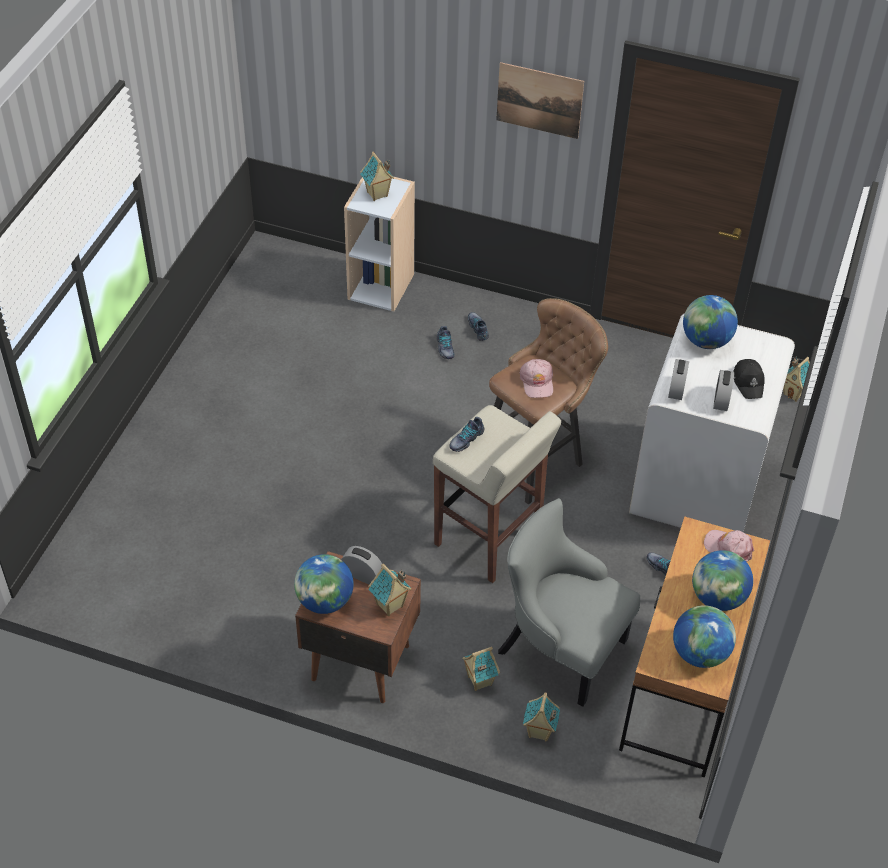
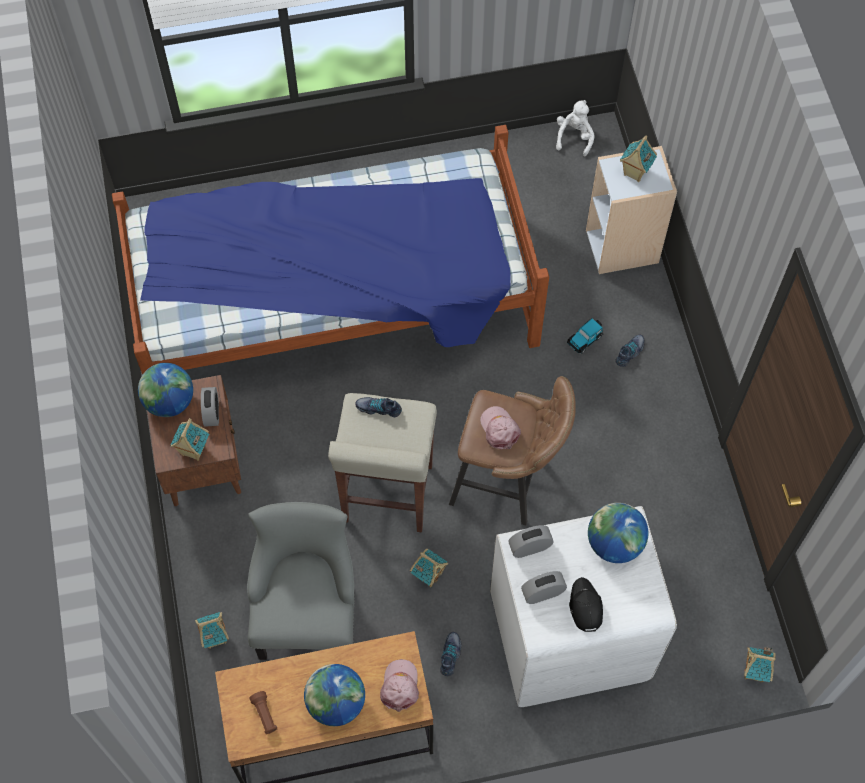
camera: 60 degrees right, 15 degrees up
shoe [436,326,455,359] -> toy car [567,318,604,354]
toy house [462,647,500,691] -> toy house moved to [410,549,448,587]
picture [496,62,584,139] -> none
pink cap [519,359,553,398] -> pink cap turned 105 degrees clockwise [480,406,521,449]
globe [673,605,736,668] -> brown flashlight [249,691,277,734]
black cap [733,359,765,399] -> black cap turned 120 degrees clockwise [569,577,603,632]
none -> bed [112,125,549,375]
none -> white plush toy [556,100,595,156]

